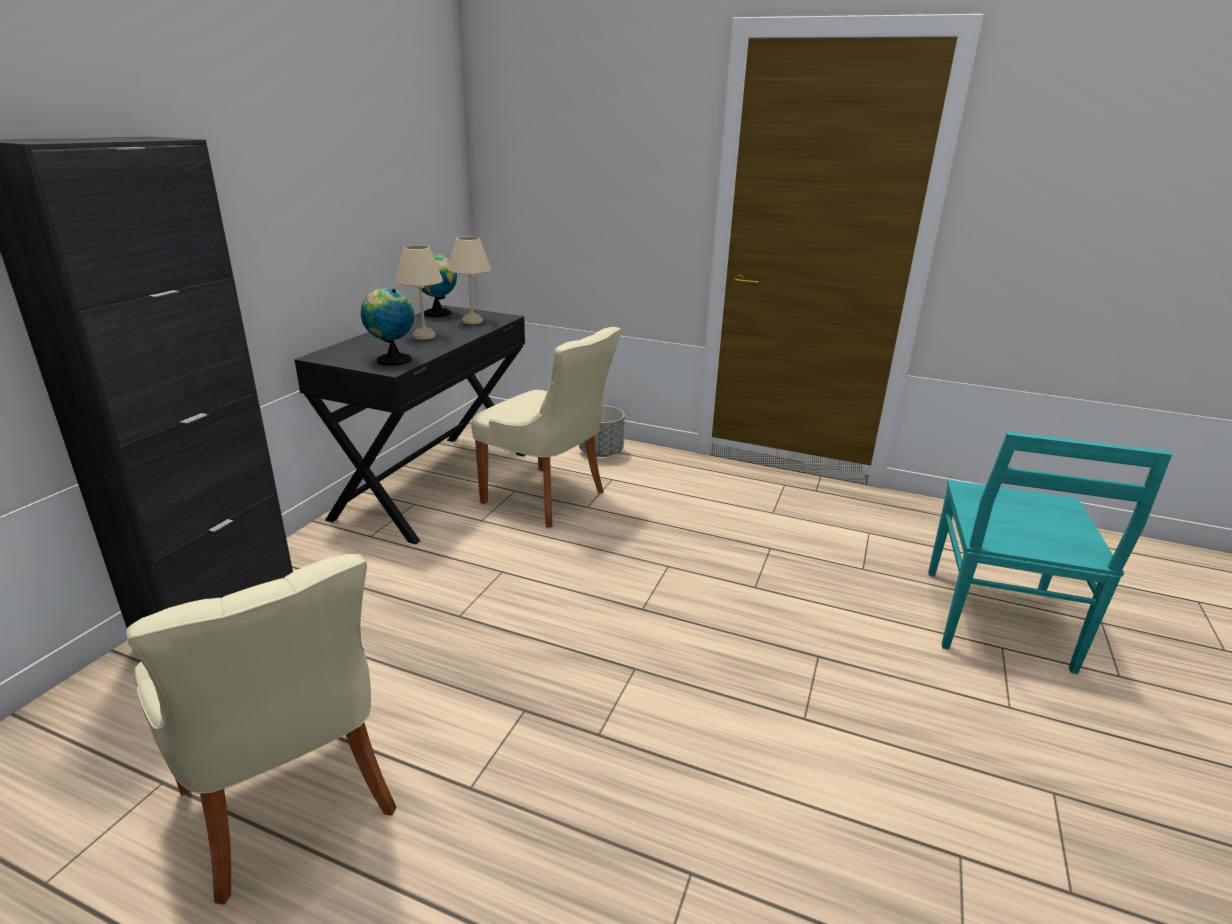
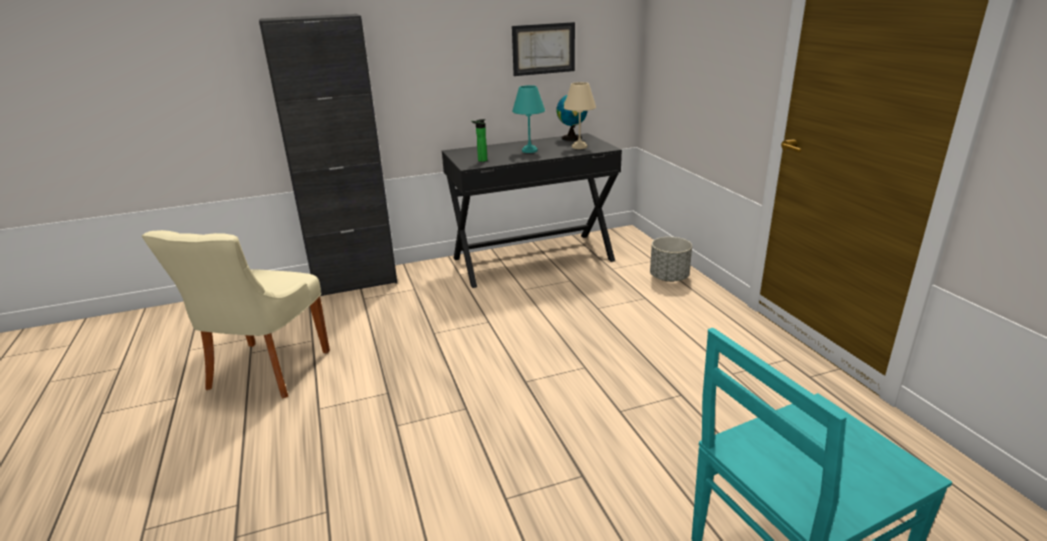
camera: 50 degrees right, 0 degrees up
globe [361,288,414,366] -> bottle [471,119,487,162]
beige table lamp [396,245,443,340] -> turquoise table lamp [512,85,545,153]
beige chair [471,327,621,528] -> none
none -> picture [512,22,575,76]

